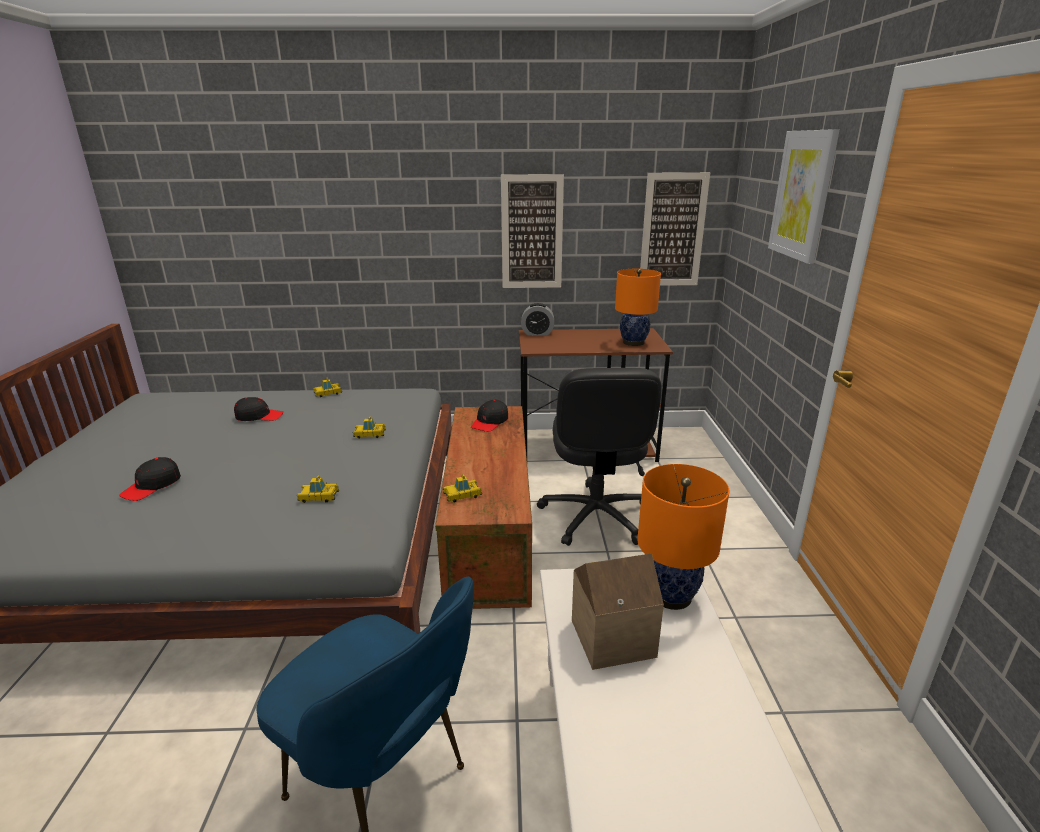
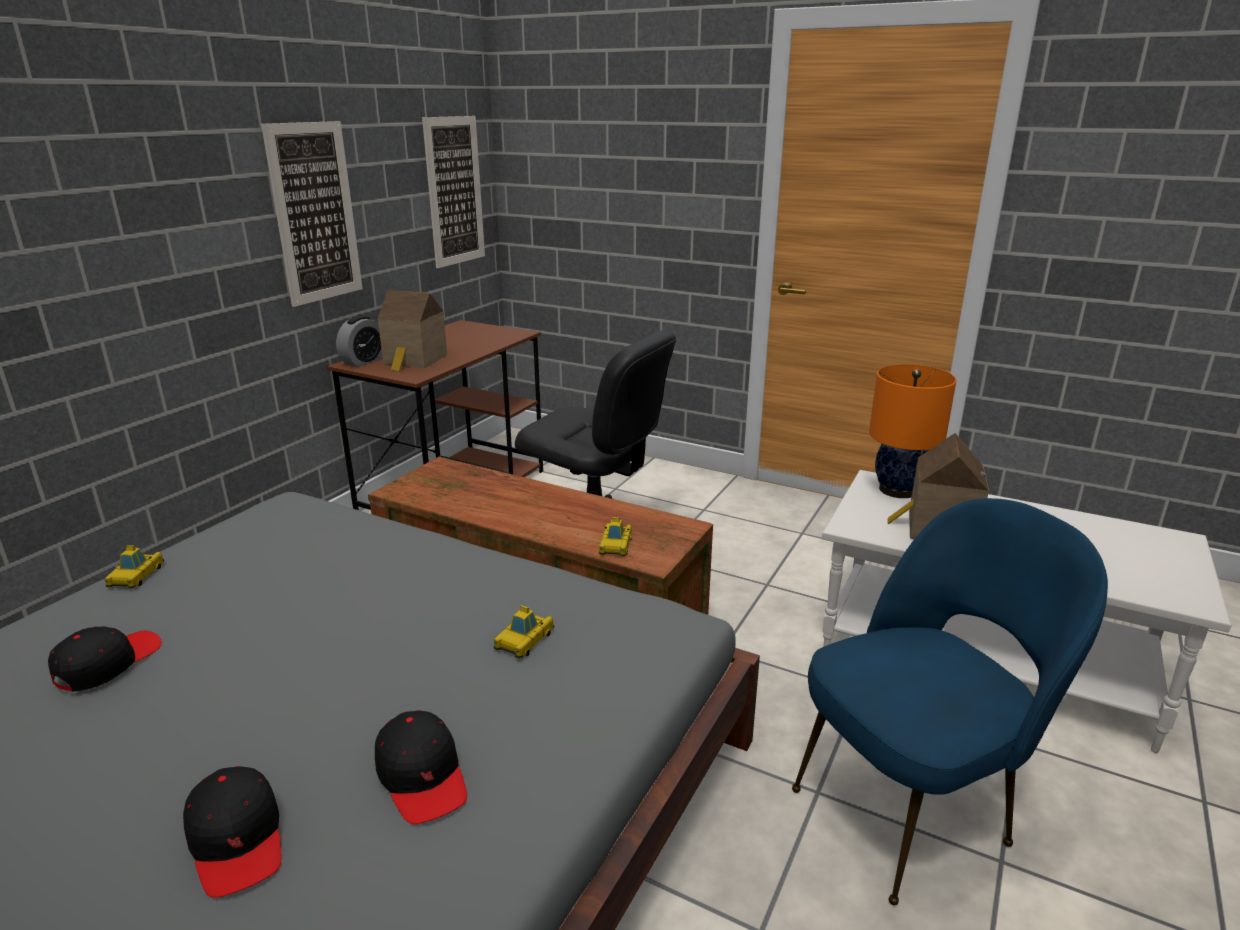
camera: 60 degrees left, 0 degrees up
toy car [352,416,386,439] -> none
black cap [471,400,508,432] -> black cap moved to [375,710,467,824]
orange table lamp [615,269,661,346] -> none
picture [768,129,840,264] -> none
none -> toy house [378,290,447,372]

